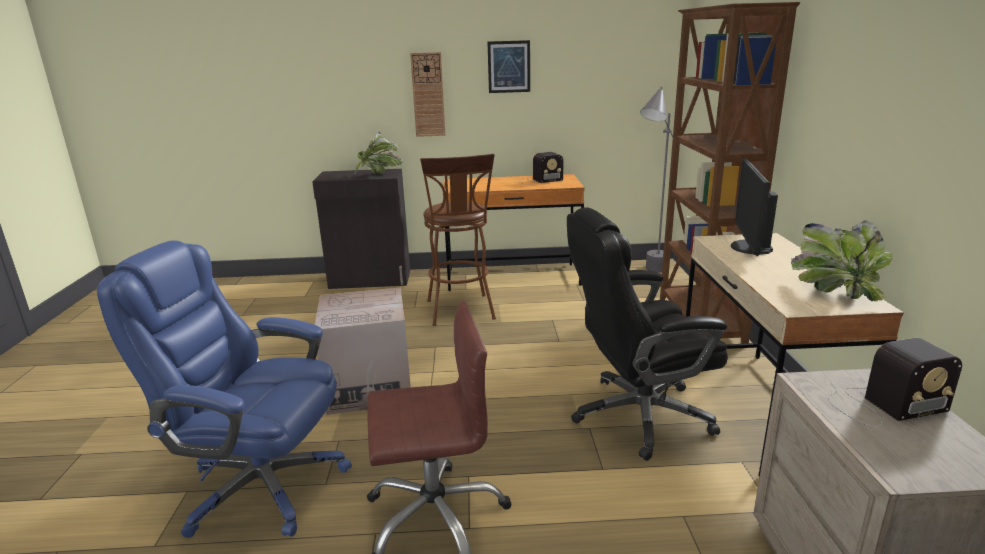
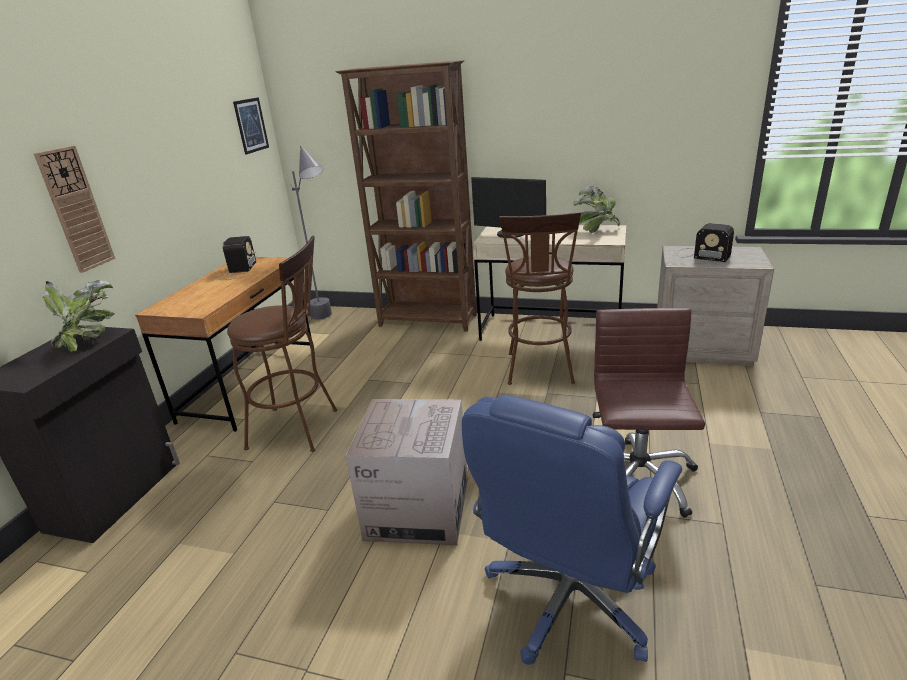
camera: 70 degrees left, 5 degrees up
picture [487,40,530,93] -> picture moved to [233,97,269,155]
black office chair [567,207,728,461] -> brown stool [499,212,581,385]
radio [828,338,962,427] -> radio turned 120 degrees clockwise [677,223,734,262]

